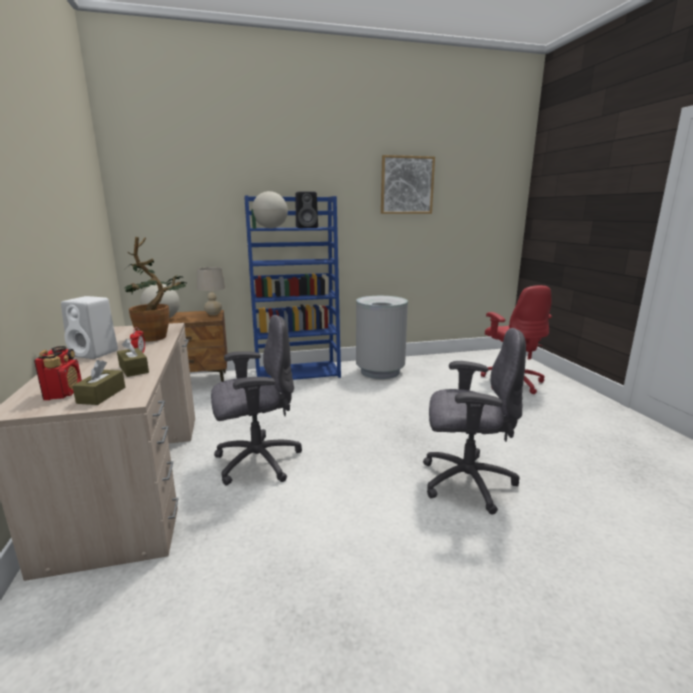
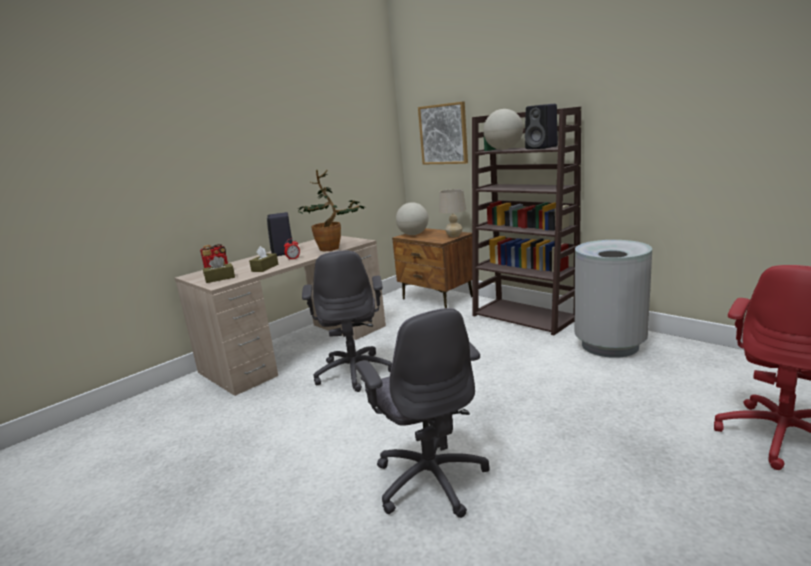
camera: 60 degrees right, 0 degrees up
white speaker [61,296,118,359] -> black speaker [267,212,293,256]
grey office chair [211,315,302,485] -> grey office chair turned 45 degrees clockwise [302,251,392,392]
blue bookcase [244,195,341,380] -> brown bookcase [472,107,581,335]
picture [381,155,435,214] -> picture moved to [418,102,468,164]

